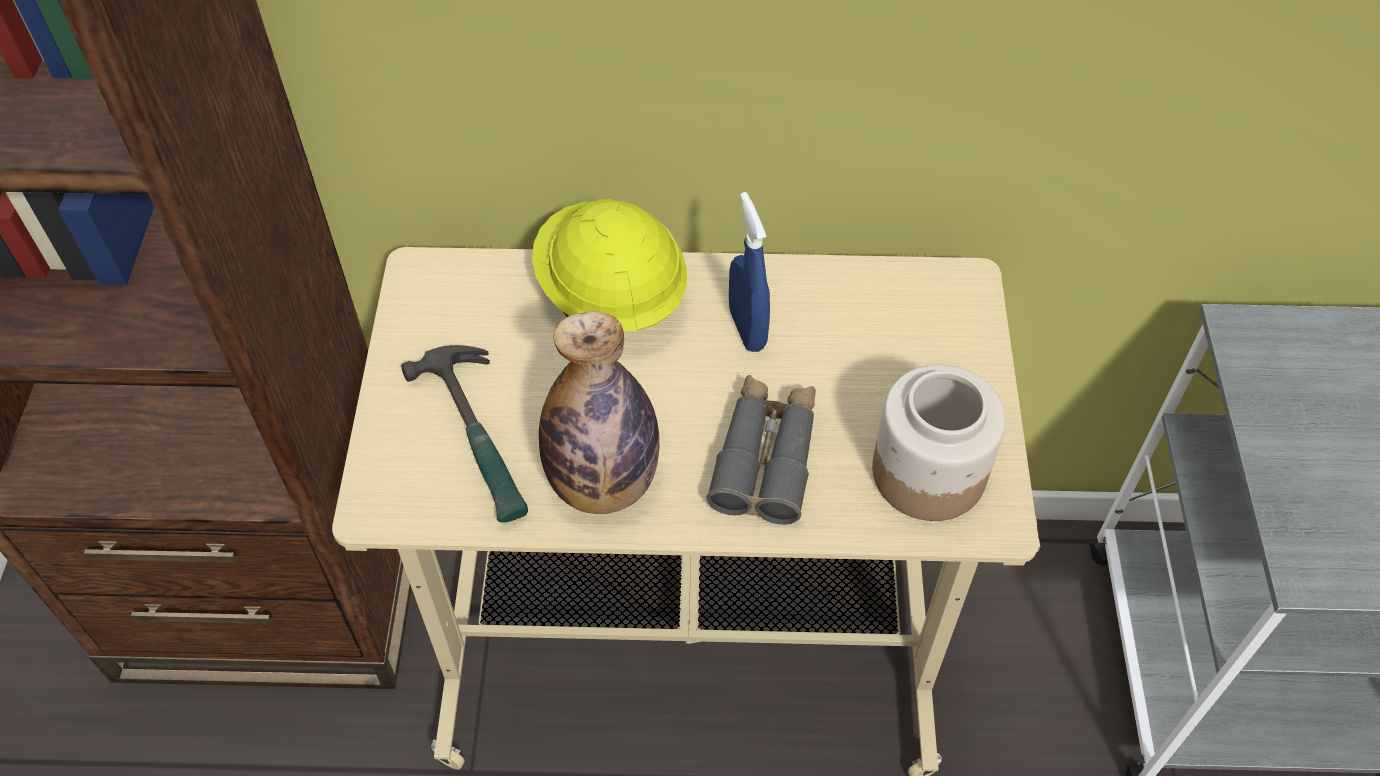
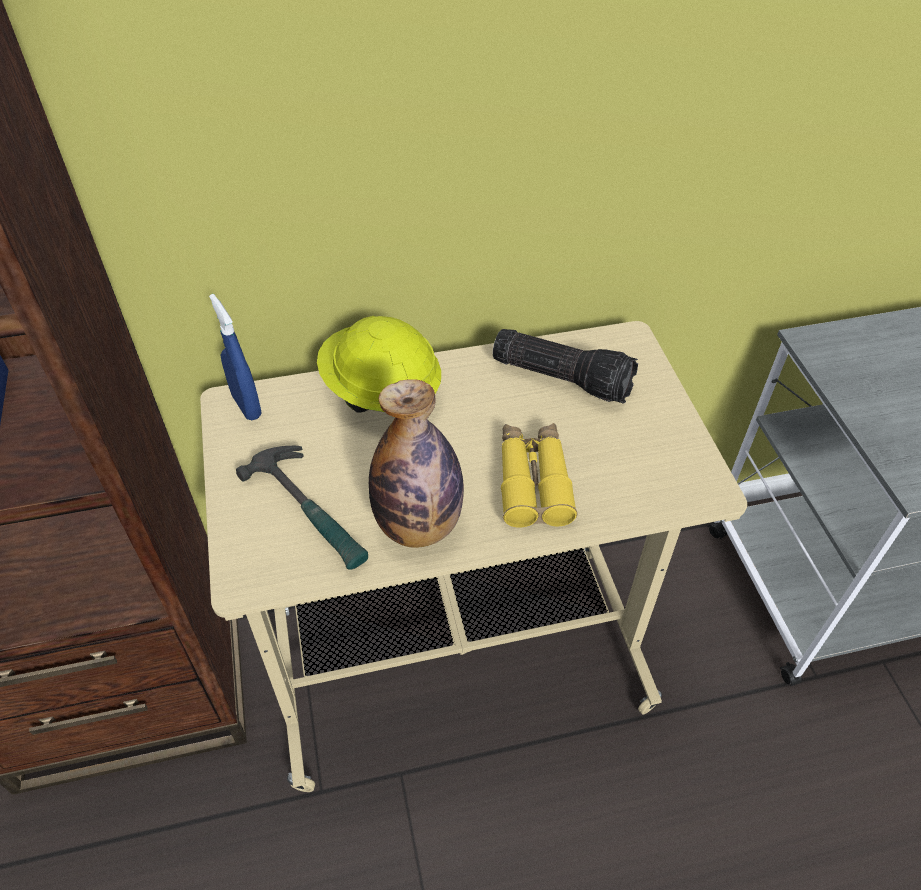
camera: 15 degrees left, 5 degrees down
grey binoculars [706,375,816,525] -> yellow binoculars [501,423,578,528]
blue spray bottle [729,192,770,352] -> blue spray bottle moved to [209,294,262,420]
jar [872,364,1006,521] -> none
none -> flashlight [493,329,638,404]

